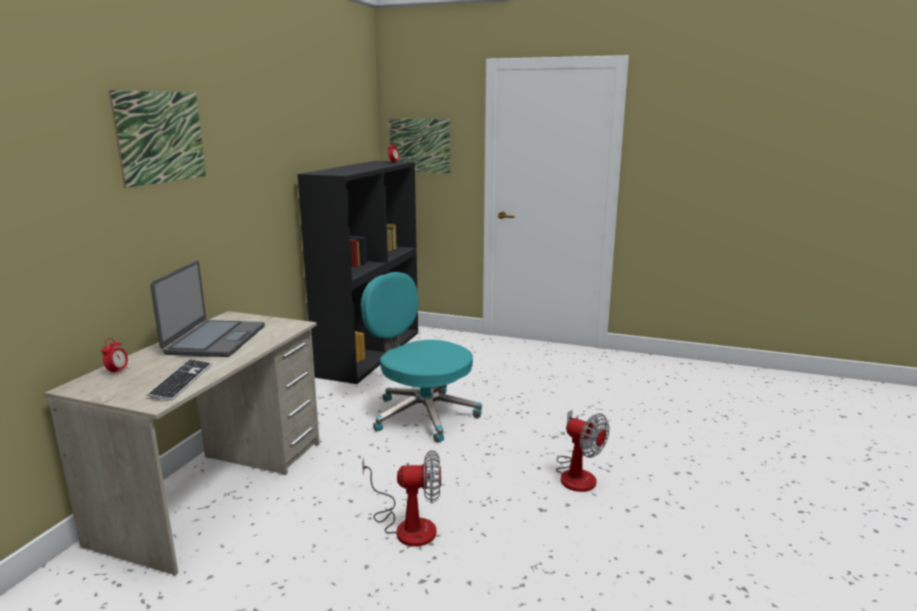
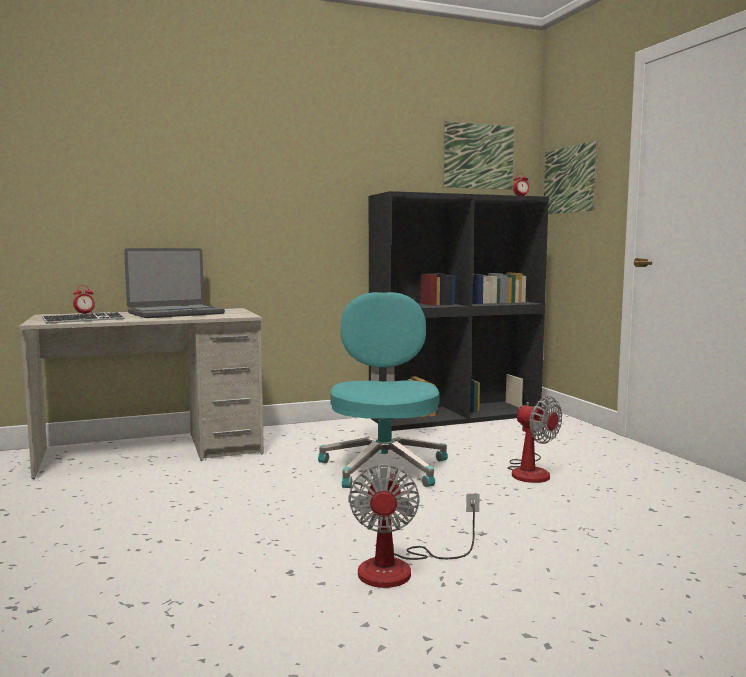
camera: 50 degrees right, 10 degrees down
picture [109,90,206,188] -> picture moved to [443,121,514,190]
fan [362,450,441,547] -> fan moved to [508,396,562,483]

